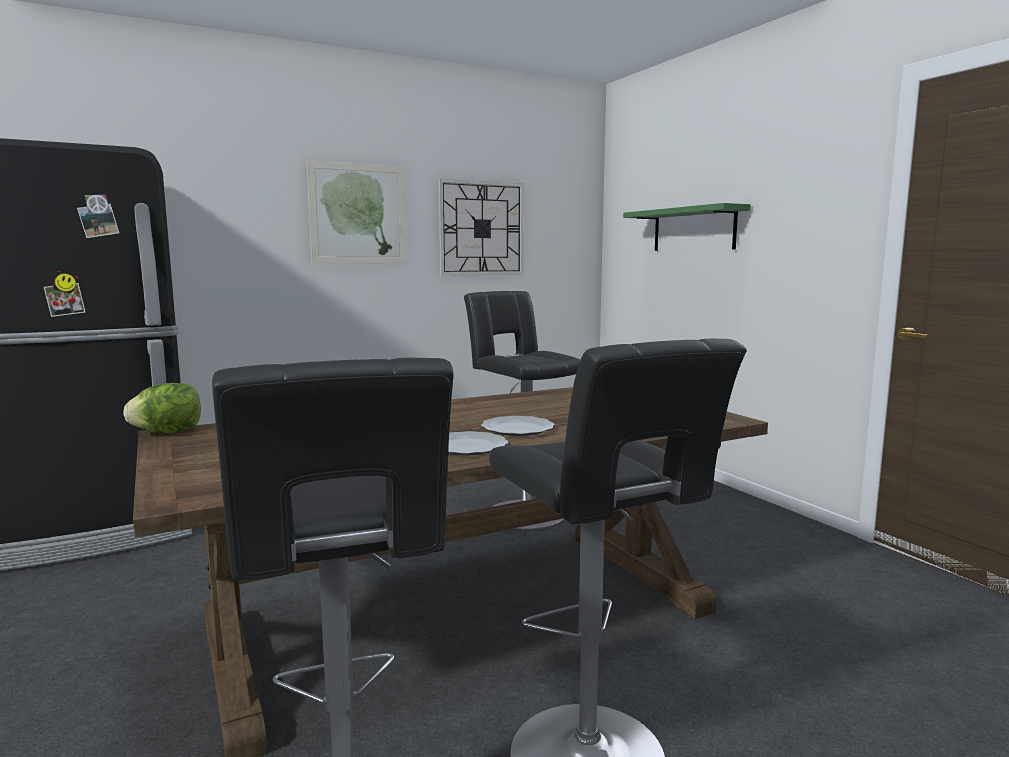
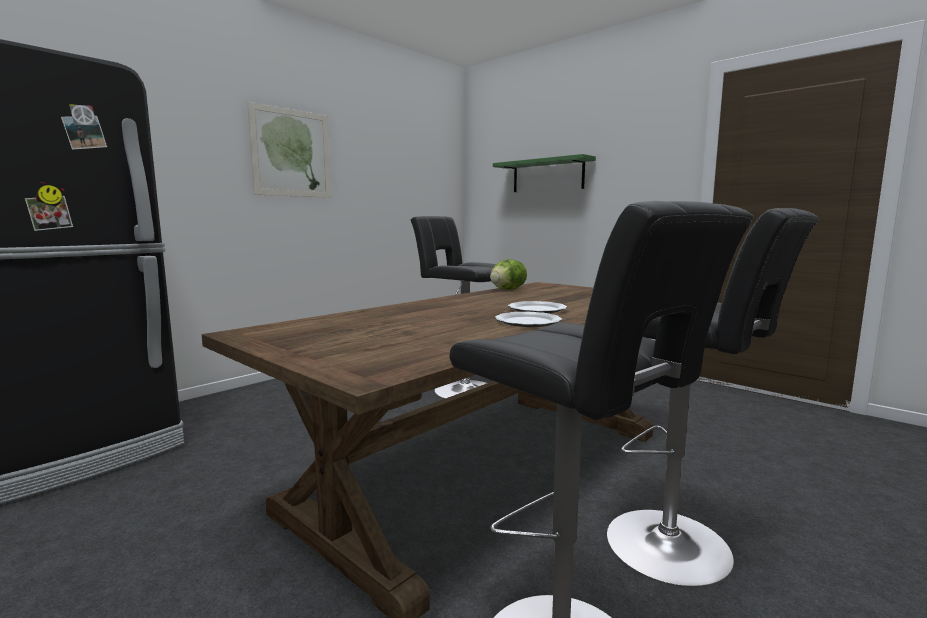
camera: 20 degrees left, 0 degrees up
lettuce [123,383,201,433] -> lettuce moved to [490,259,527,290]
wall clock [438,179,524,276] -> none

